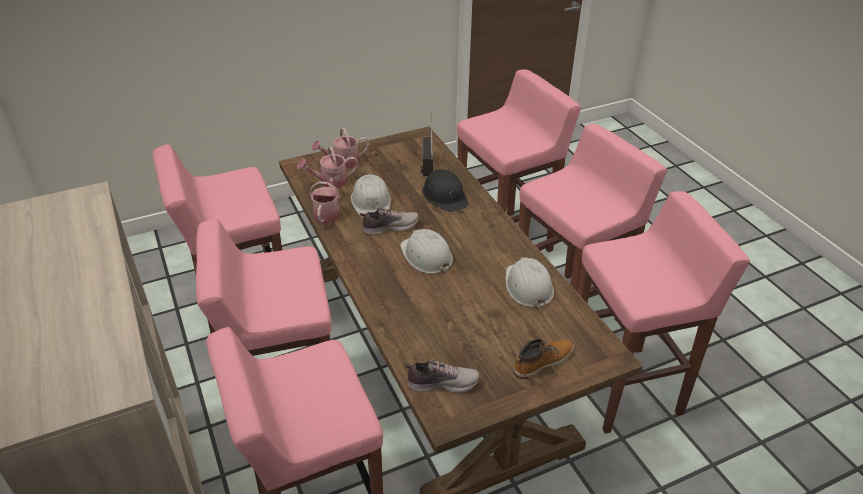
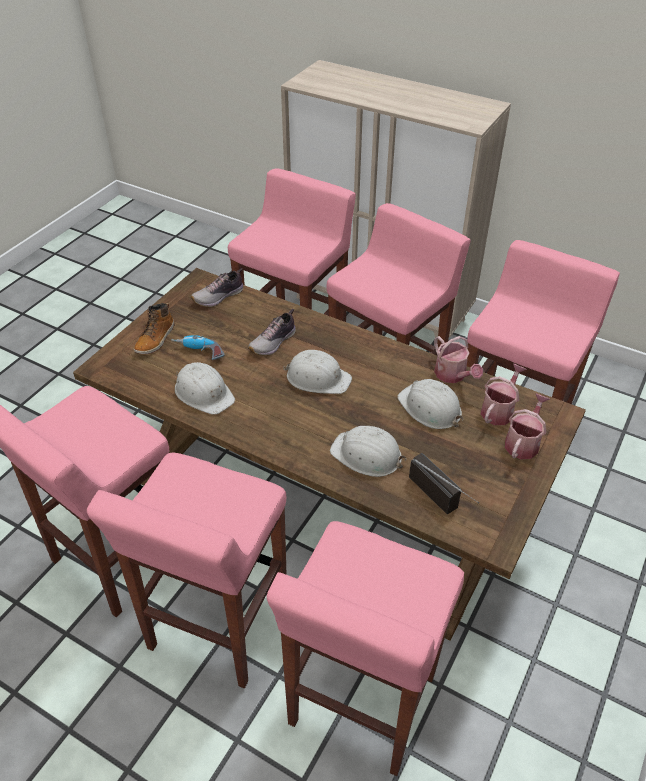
camera: 145 degrees right, 5 degrees up
shoe [360,207,419,235] -> shoe moved to [248,309,296,356]
black hard hat [422,169,469,212] -> white hard hat [330,426,407,477]
none -> power drill [171,335,225,360]

